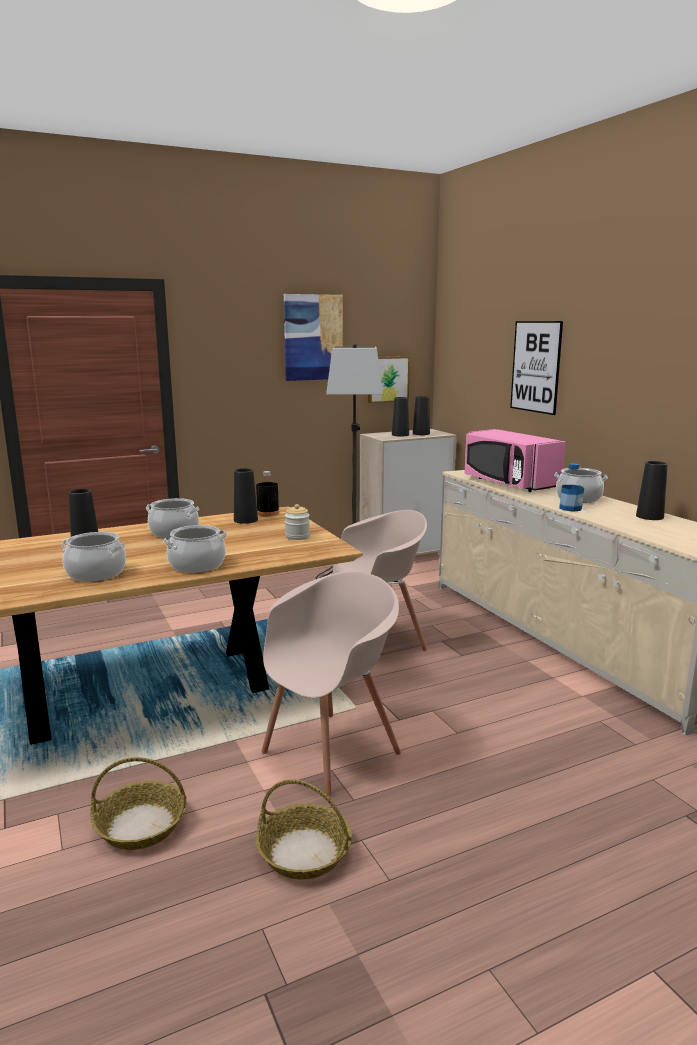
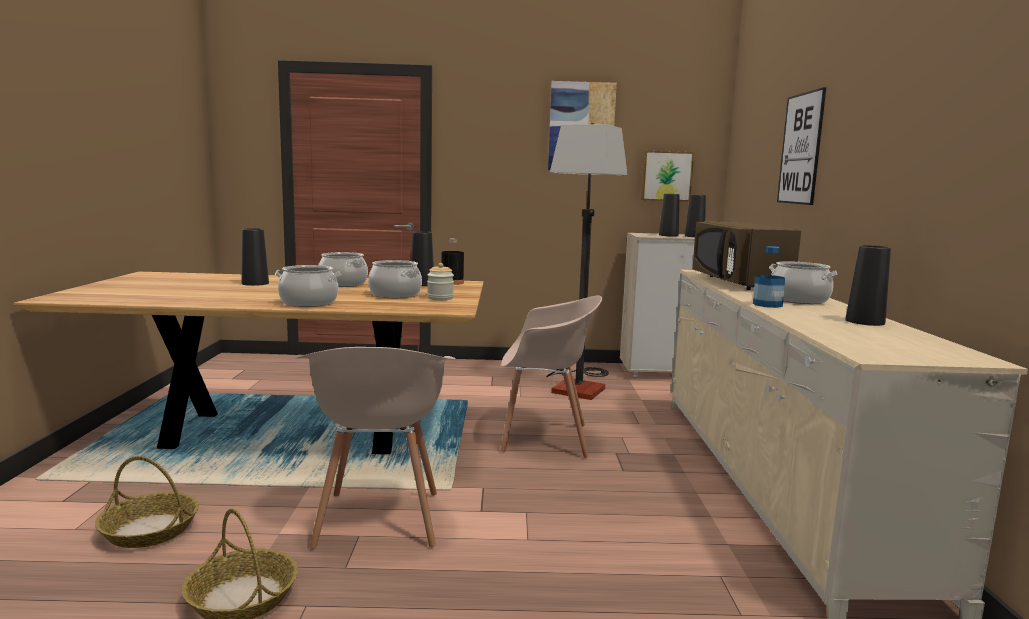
camera: 25 degrees right, 5 degrees down
cooking pot [61,532,126,582] -> cooking pot moved to [368,260,422,298]
beige chair [262,571,401,797] -> beige chair turned 105 degrees clockwise [296,347,456,549]
pink microwave [464,429,566,492] -> brown microwave [692,221,801,290]

